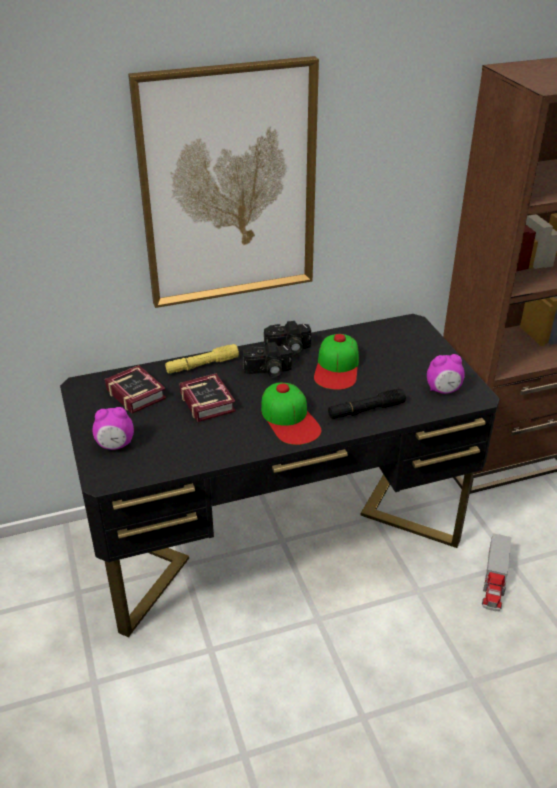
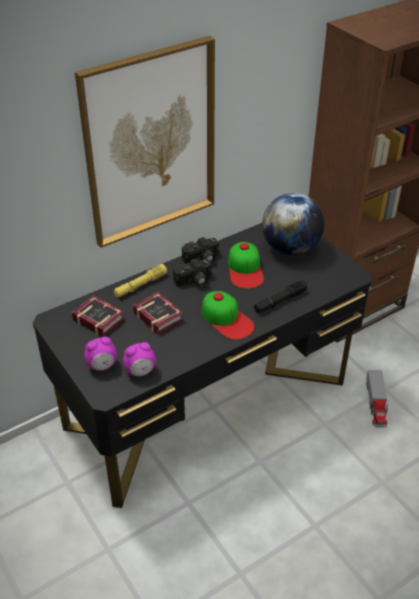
camera: 15 degrees left, 5 degrees up
alarm clock [427,354,465,394] -> alarm clock moved to [123,342,156,377]
none -> globe [262,193,324,255]

